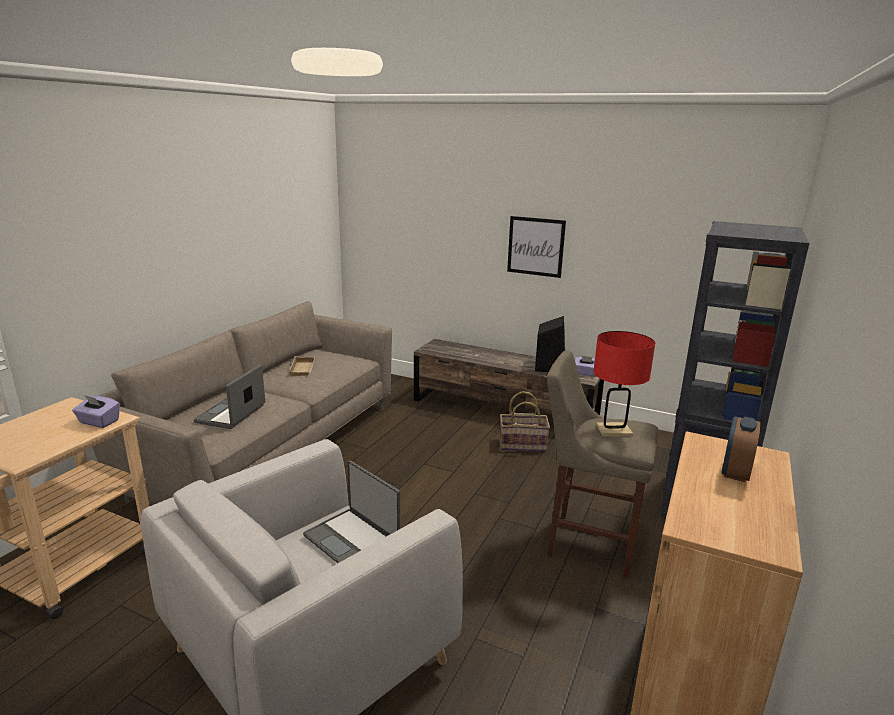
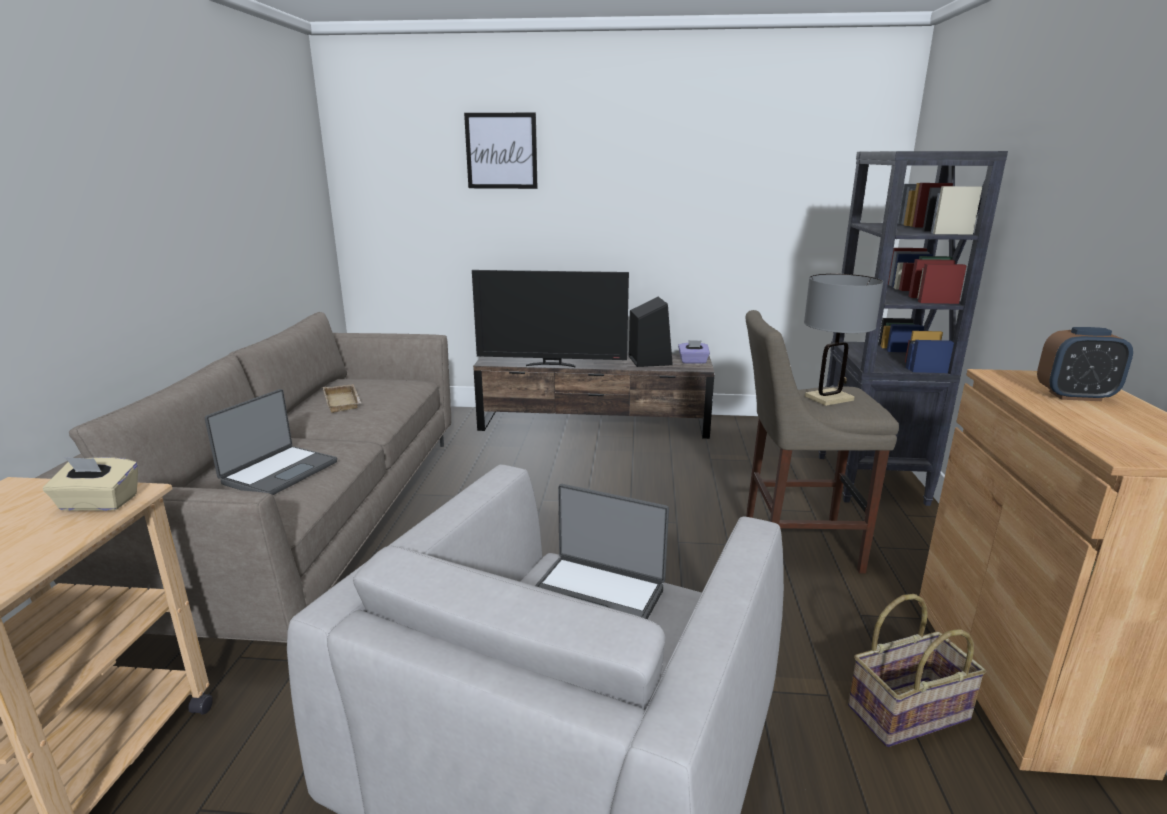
camera: 20 degrees left, 0 degrees up
purple tissue box [72,395,120,428] -> beige tissue box [43,457,138,511]
laptop [194,365,265,429] -> laptop turned 150 degrees counterclockwise [205,389,337,495]
basket [499,391,550,451] -> basket moved to [848,594,986,747]
picture [507,216,566,278] -> picture moved to [464,113,538,189]
red table lamp [593,331,655,437] -> grey table lamp [804,274,883,406]
alarm clock [721,417,761,482] -> alarm clock turned 90 degrees counterclockwise [1037,327,1133,401]
none -> television [472,270,629,367]

